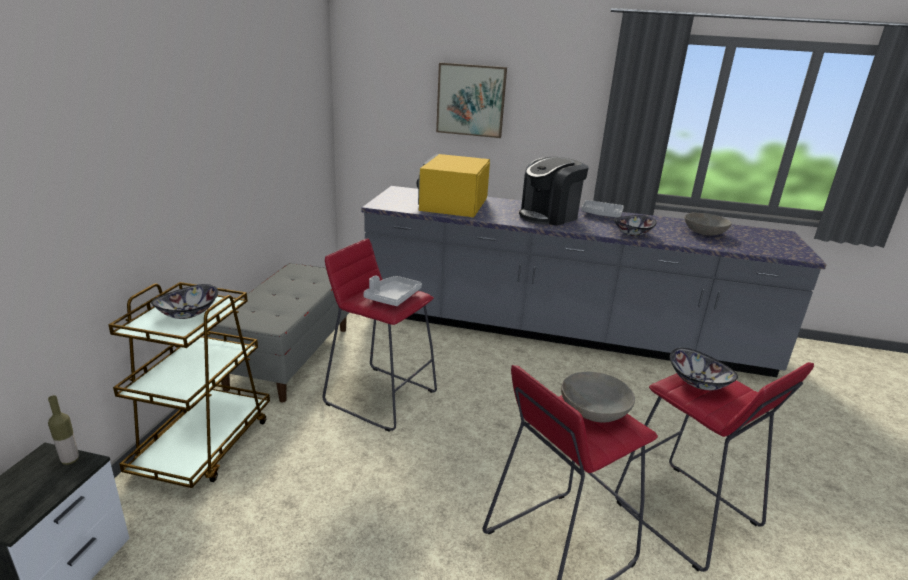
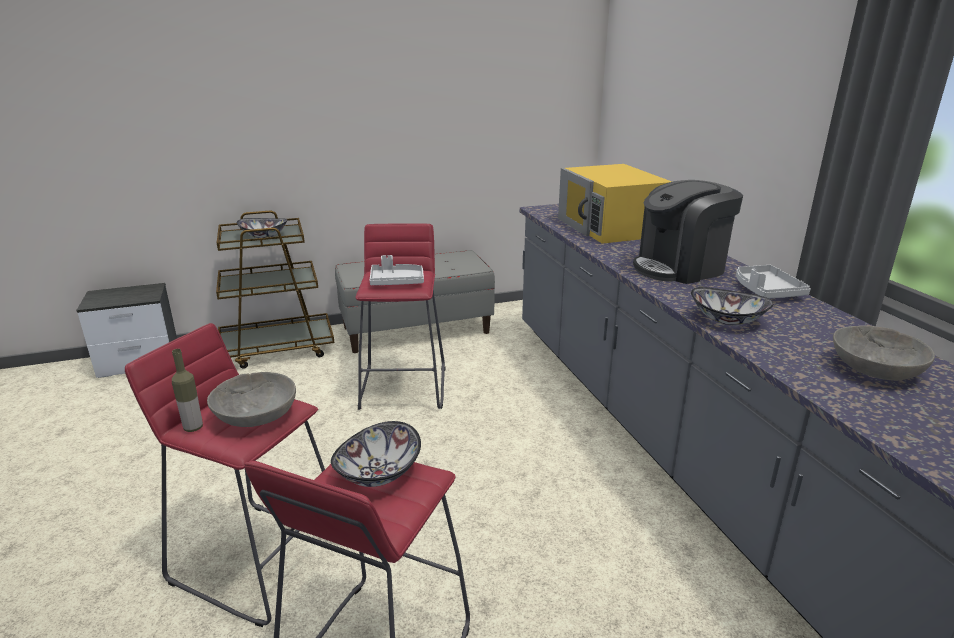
camera: 60 degrees right, 0 degrees up
bottle [48,395,79,465] -> bottle moved to [172,349,203,432]
yellow microwave [417,154,490,217] -> yellow microwave turned 90 degrees counterclockwise [558,164,672,244]
picture [436,63,507,138] -> none
coffee machine [519,157,589,226] -> coffee machine turned 45 degrees counterclockwise [633,180,743,284]

